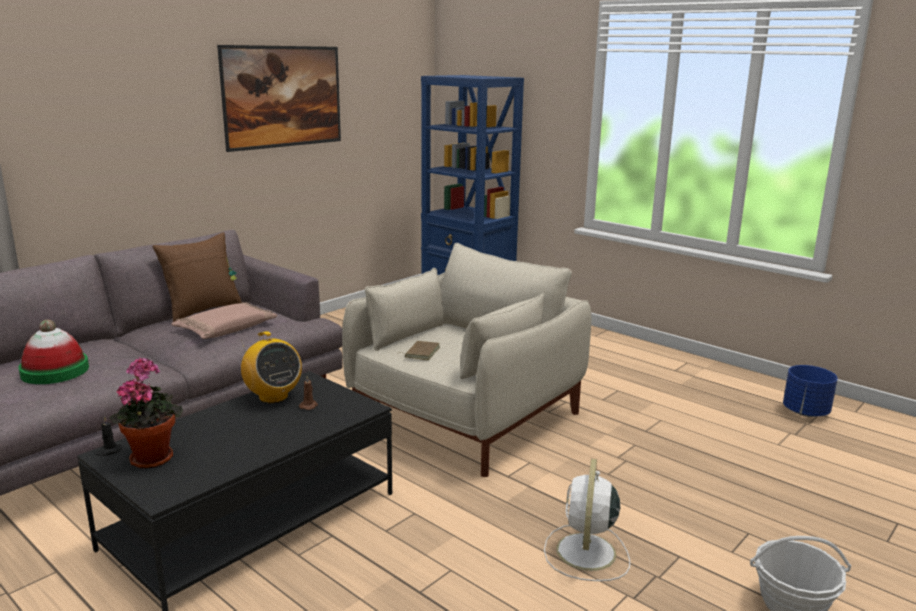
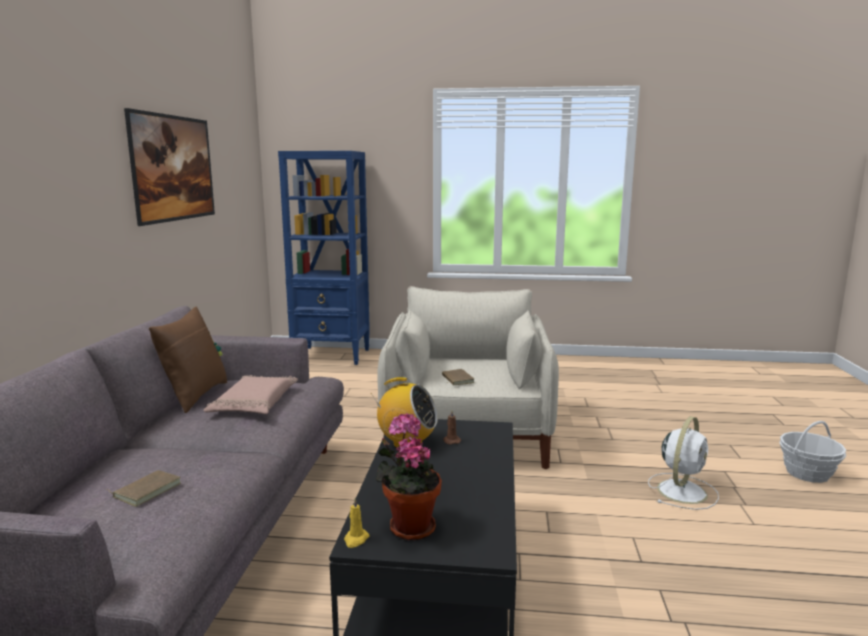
camera: 35 degrees left, 5 degrees down
hat [18,319,89,384] -> brown book [106,470,181,507]
black candle [96,416,122,456] -> yellow candle [344,498,370,548]
white fan [544,459,630,581] -> white fan turned 120 degrees counterclockwise [648,416,719,510]
blue planter [783,365,838,417] -> none

